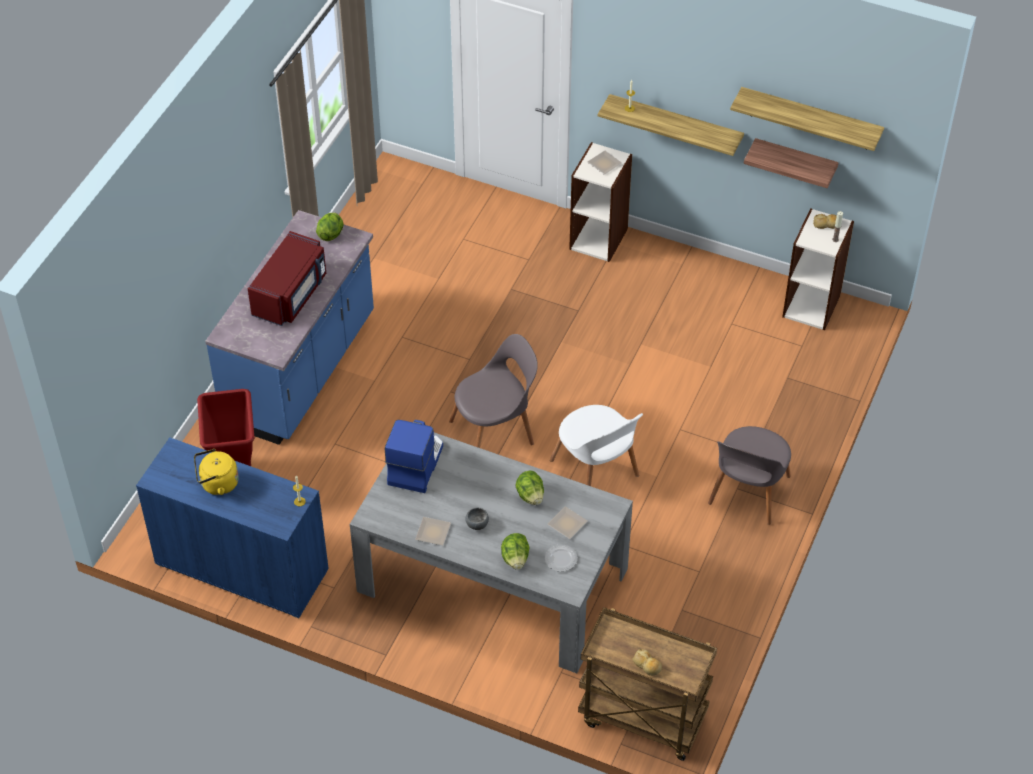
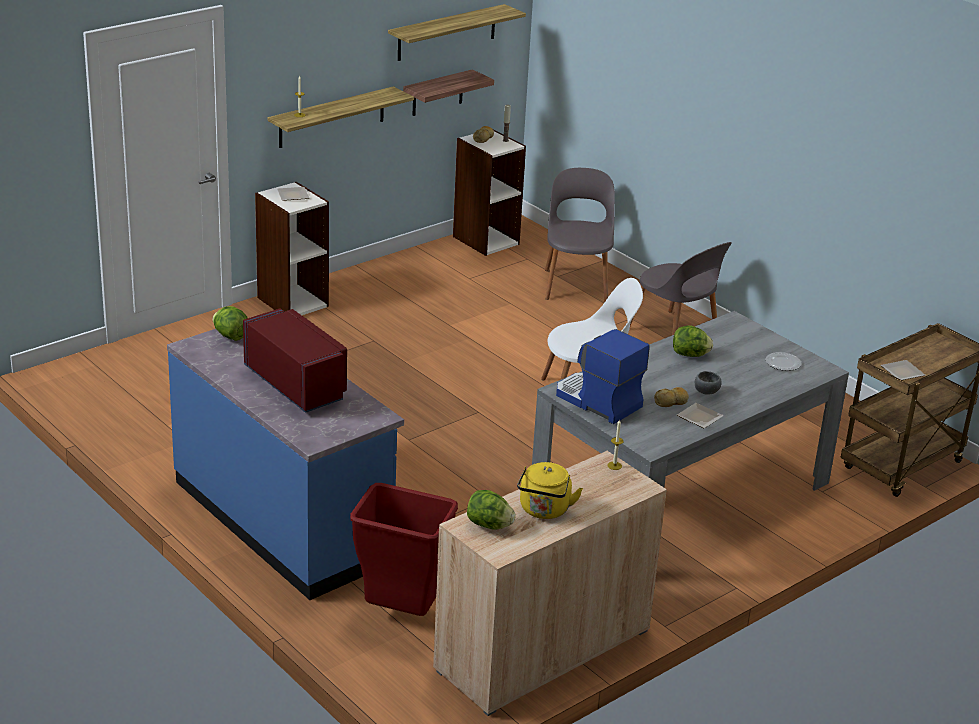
camera: 65 degrees left, 20 degrees down
blue cabinet [136,437,329,618] -> beige cabinet [433,451,667,716]
grey chair [449,334,538,448] -> grey chair moved to [545,168,615,303]
lettuce [501,533,530,570] -> lettuce moved to [467,490,516,529]
plate [548,506,588,539] -> plate moved to [881,360,925,380]
bread [633,649,662,676] -> bread moved to [654,387,689,407]

